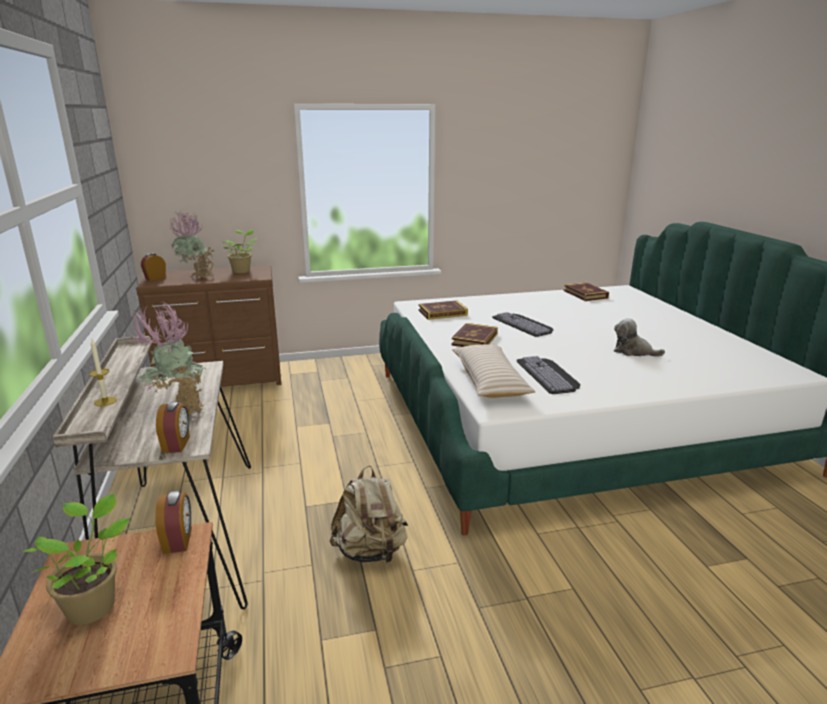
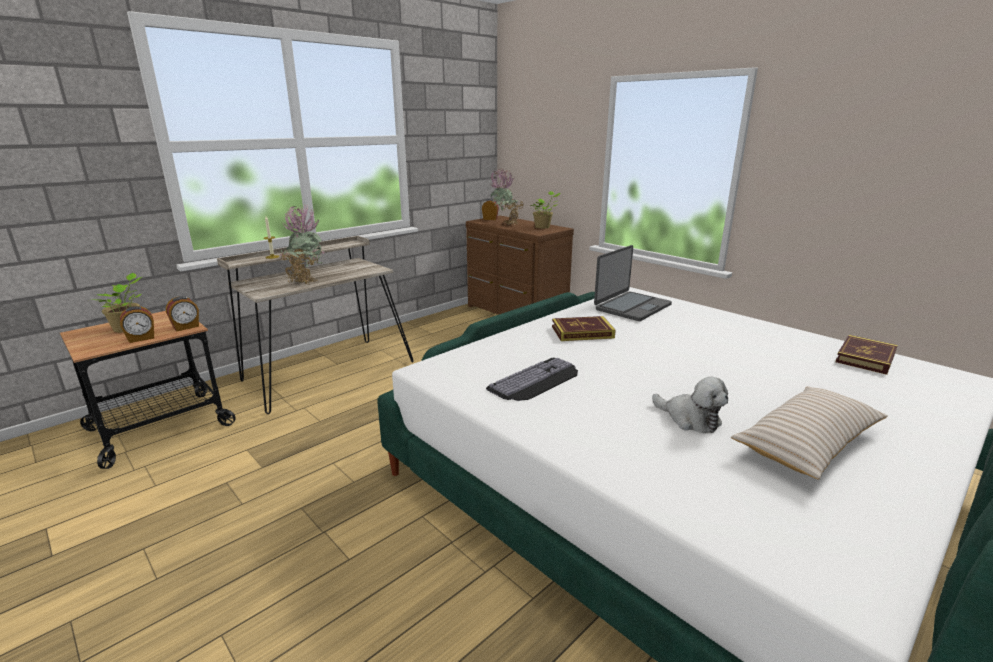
camera: 60 degrees right, 0 degrees up
alarm clock [156,402,190,453] -> alarm clock moved to [120,306,154,343]
beige backpack [329,466,408,563] -> none
book [419,300,468,320] -> laptop [594,245,672,321]
beige pillow [452,344,535,398] -> beige pillow moved to [731,386,887,479]
keyboard [492,312,553,337] -> none
plush toy [614,318,665,356] -> plush toy turned 135 degrees clockwise [652,377,728,433]

